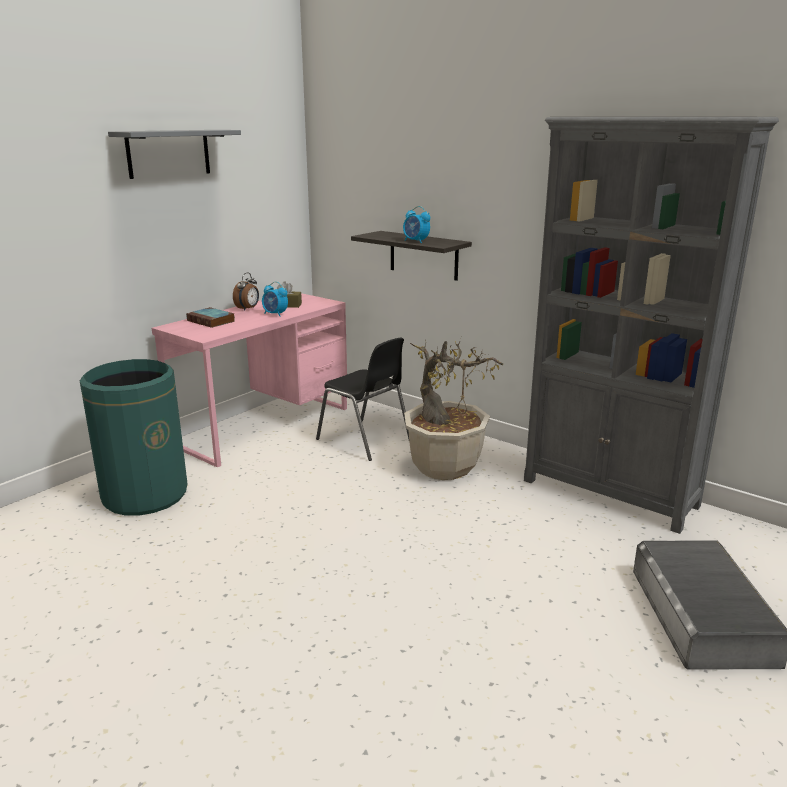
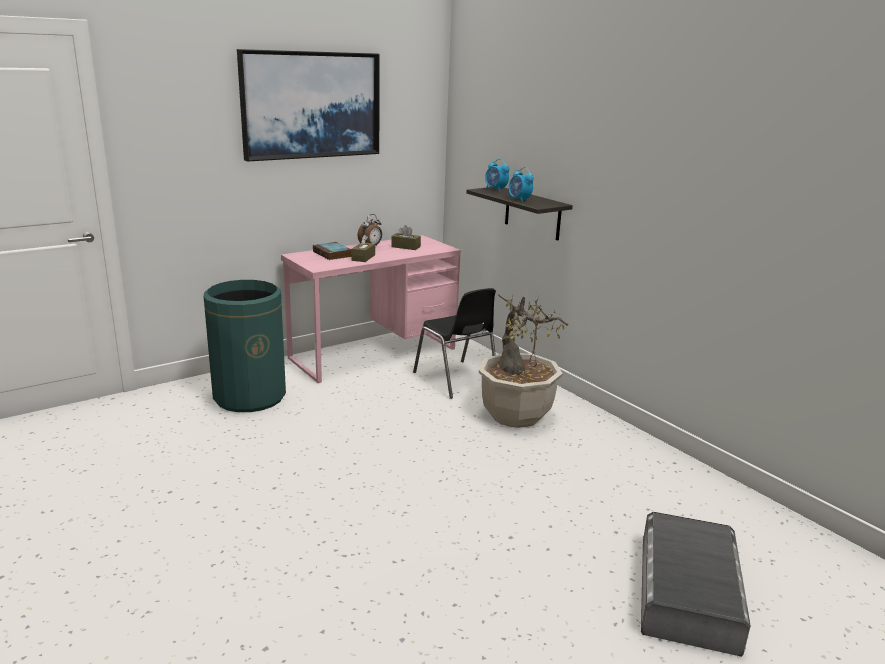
camera: 15 degrees right, 0 degrees up
grey shelf [108,130,241,179] -> picture [237,49,380,162]
alarm clock [262,282,288,317] -> alarm clock moved to [485,159,510,191]
grey bookcase [524,117,779,534] -> none
none -> brown tissue box [351,235,375,262]

